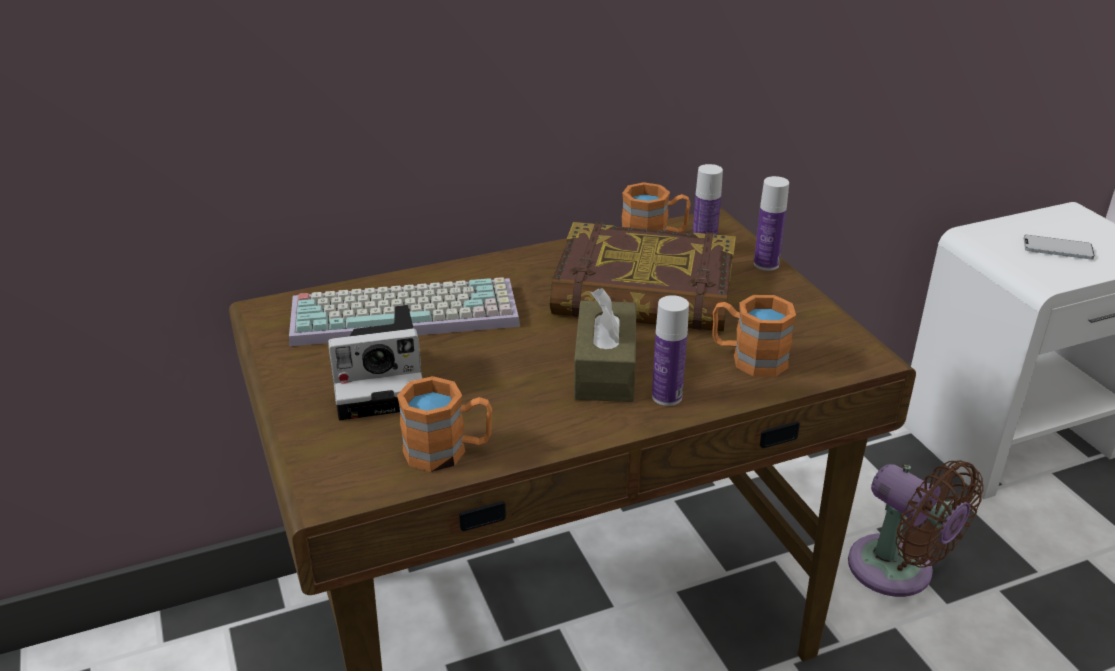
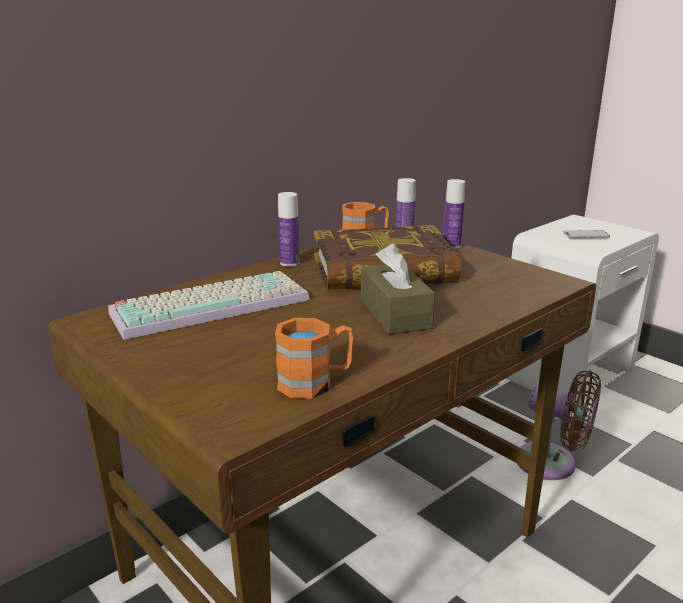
camera: 20 degrees left, 10 degrees down
camera [328,305,423,420] -> none
bottle [652,295,689,406] -> bottle moved to [278,192,299,267]
orange mug [713,295,796,377] -> none

